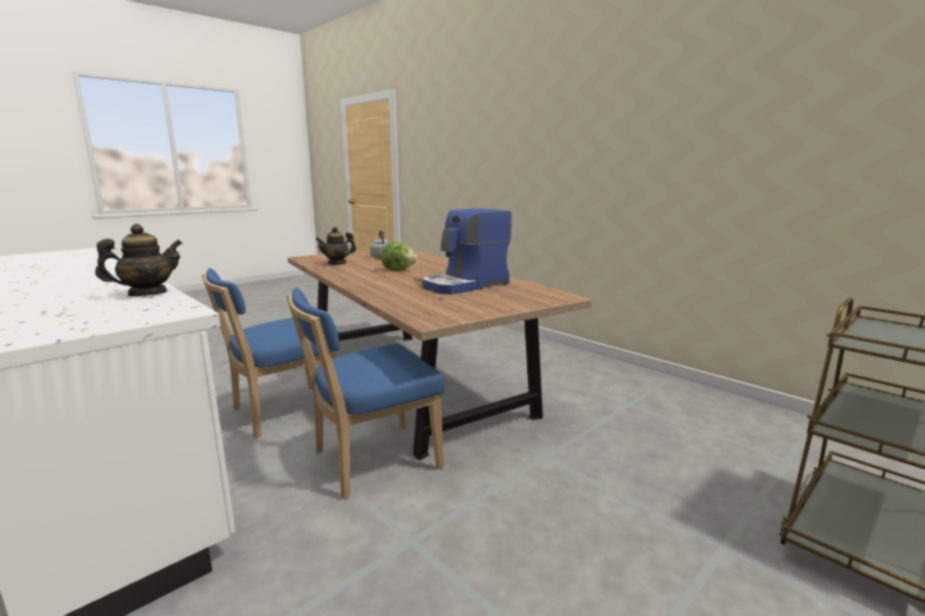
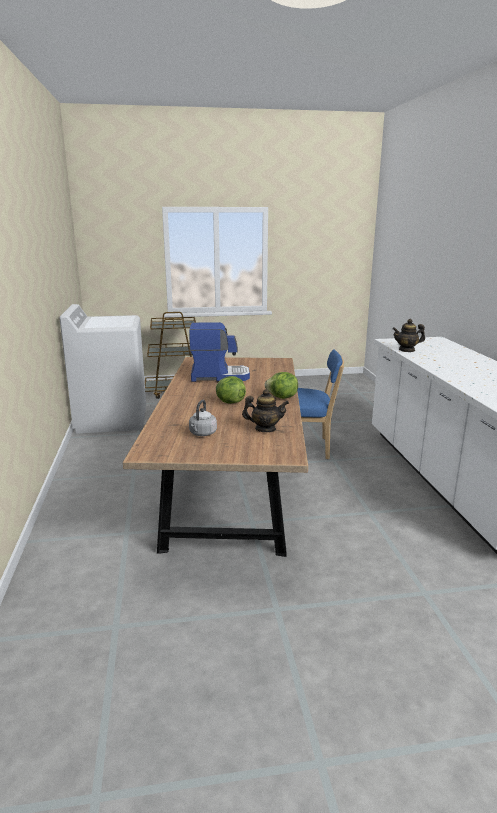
camera: 145 degrees left, 5 degrees up
blue chair [202,268,339,438] -> none
none -> white washing machine [59,304,146,434]
none -> lettuce [265,372,298,399]

